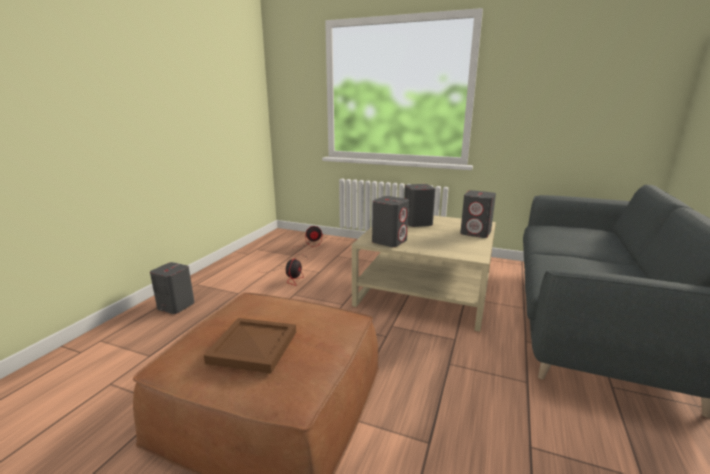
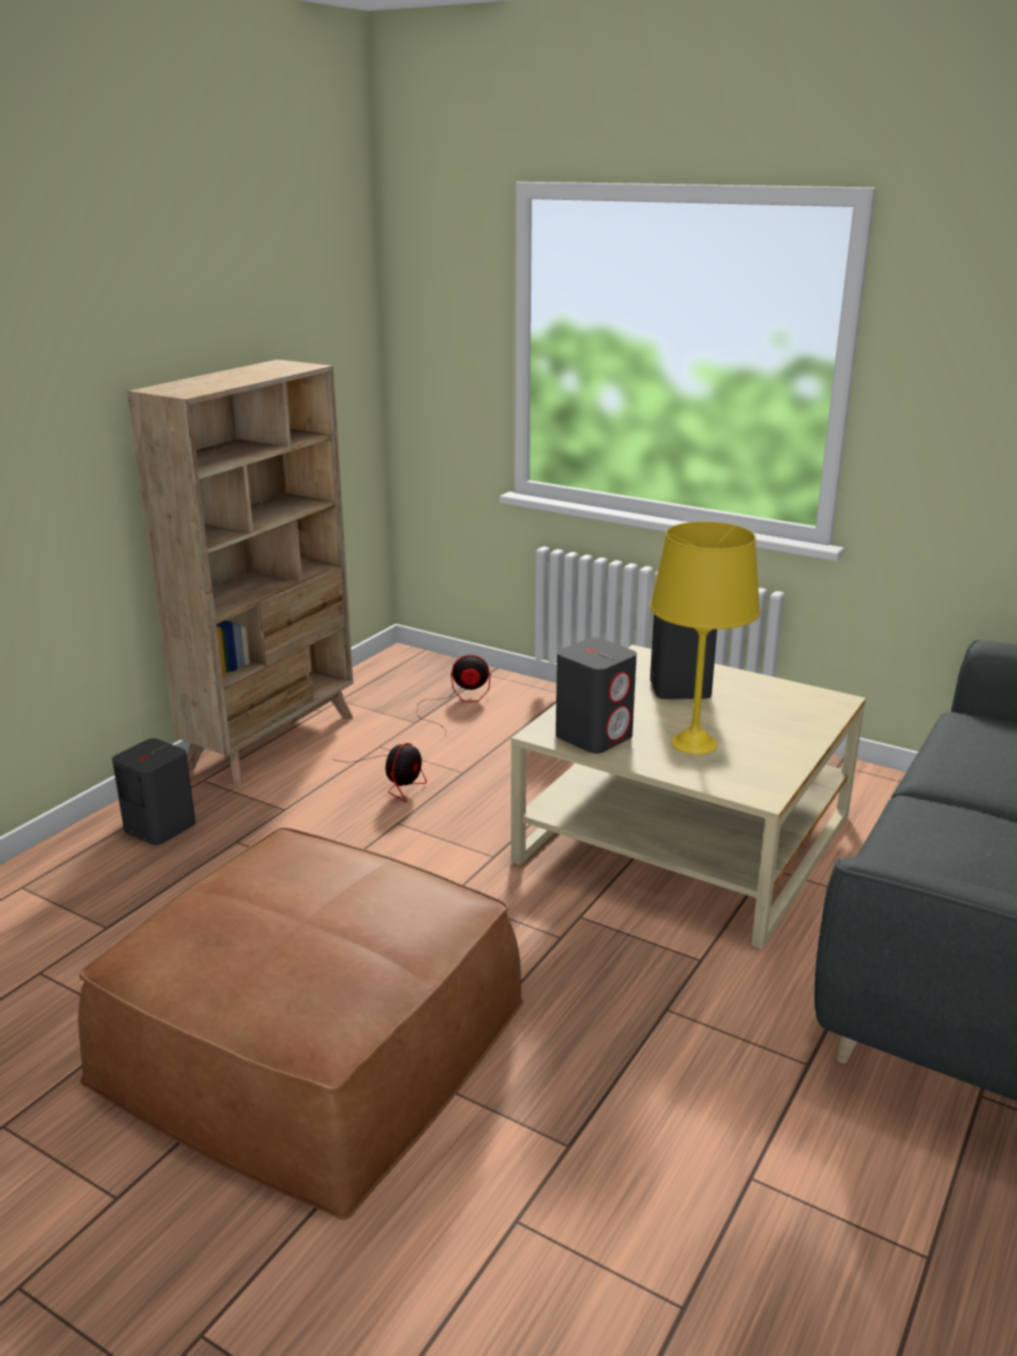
camera: 10 degrees right, 5 degrees up
brown tray [204,318,296,374] -> none
grey speaker [460,190,496,238] -> none
none -> beige bookcase [127,359,353,788]
none -> yellow table lamp [650,522,760,755]

